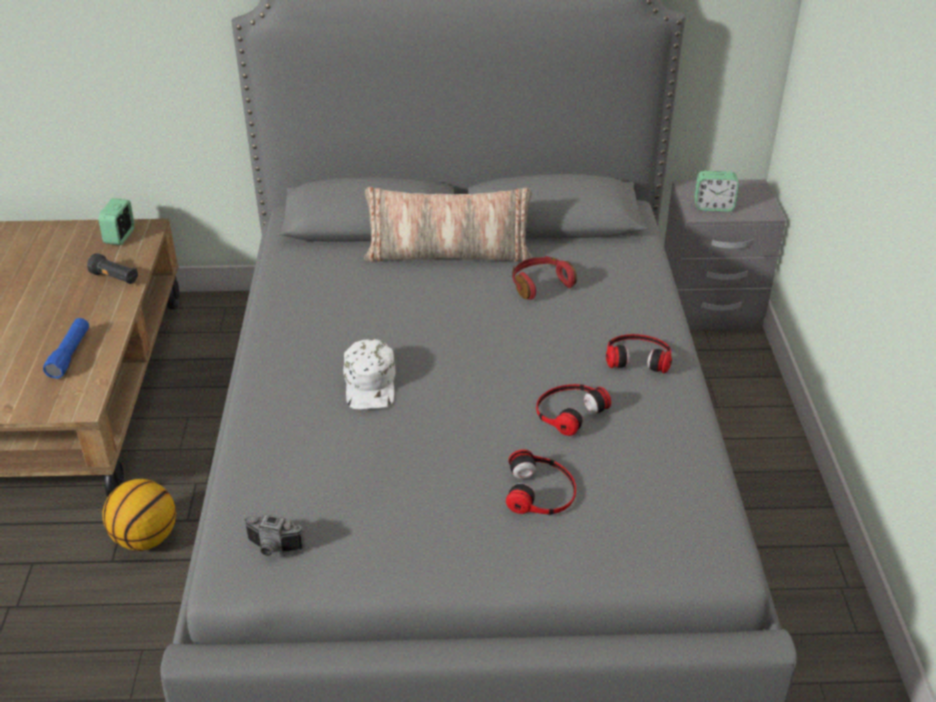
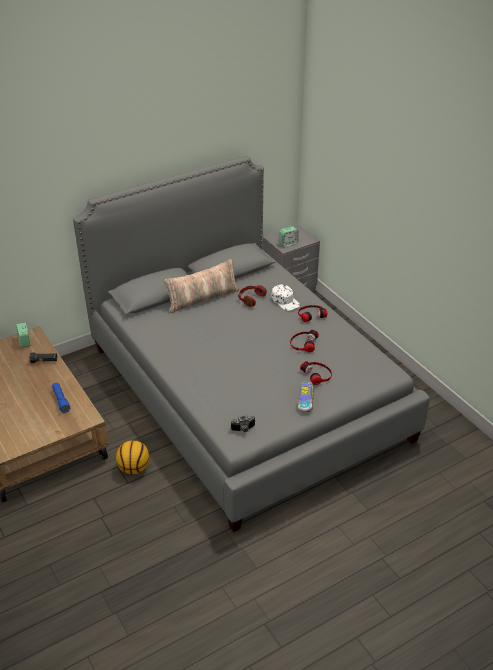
camera: 30 degrees left, 0 degrees up
white cap [343,339,396,409] -> white cap moved to [271,284,300,311]
none -> toy car [298,382,314,413]

